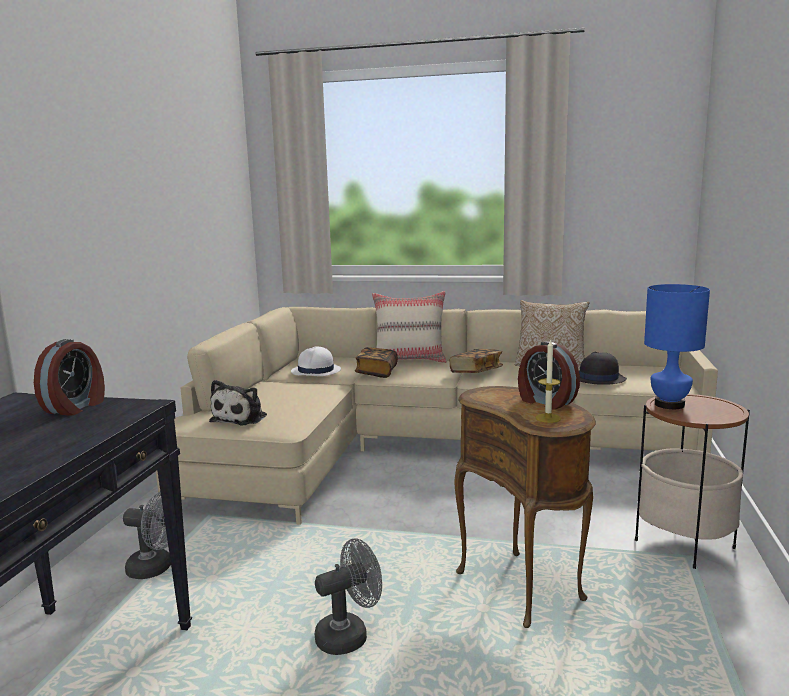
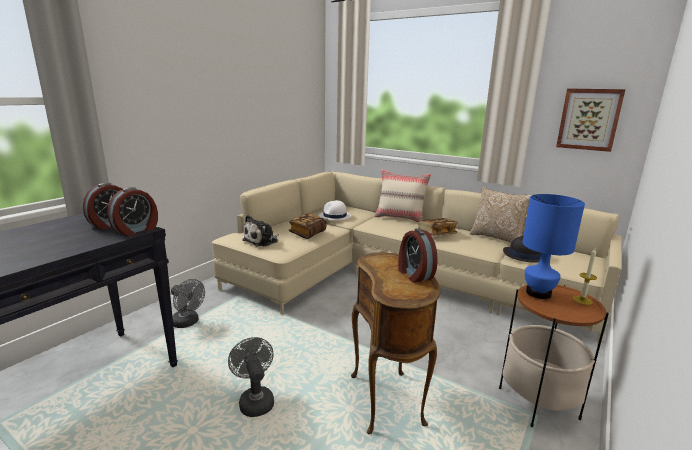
camera: 20 degrees right, 5 degrees up
grey fan [315,538,382,655] -> grey fan turned 105 degrees counterclockwise [228,337,274,417]
book [355,347,398,378] -> book moved to [288,214,327,239]
candle [536,339,561,423] -> candle moved to [573,248,597,305]
none -> alarm clock [107,187,158,236]
none -> picture [556,88,625,152]

